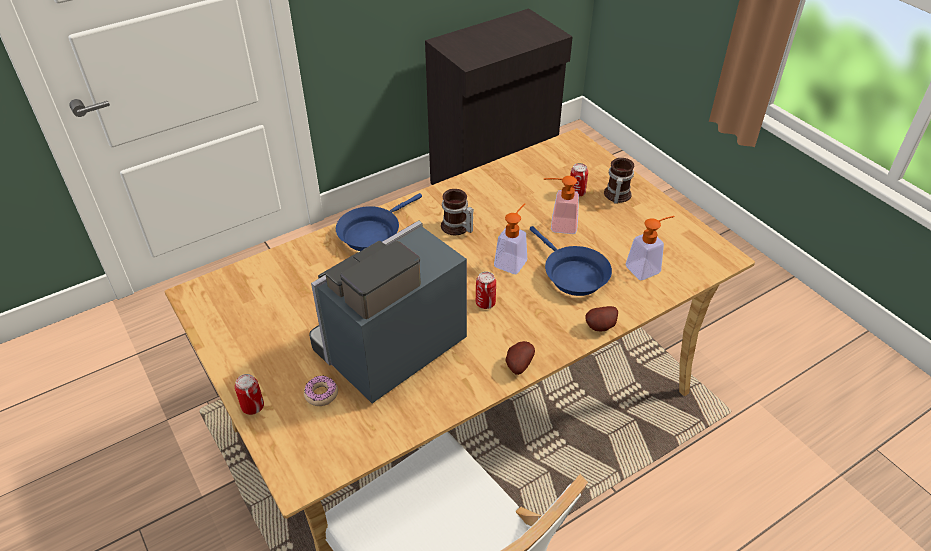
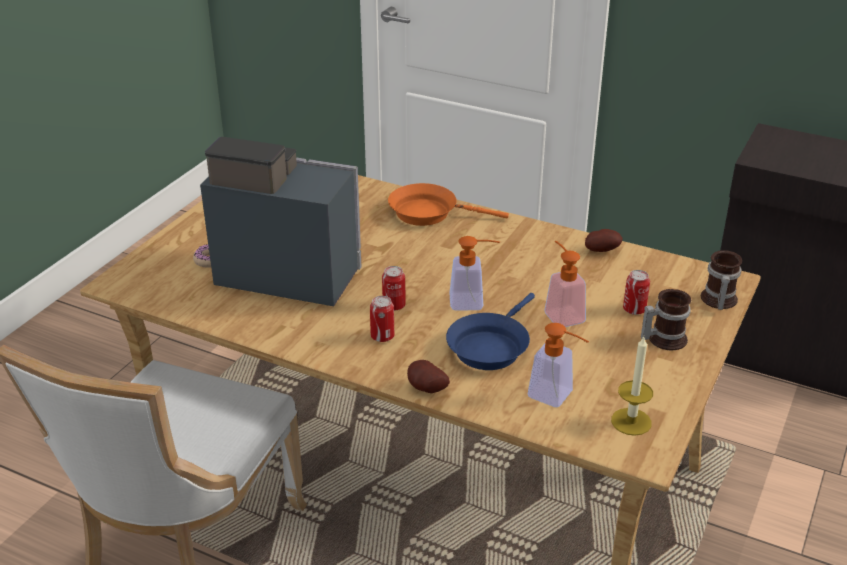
camera: 60 degrees right, 10 degrees down
can [235,374,264,415] -> can moved to [370,296,394,342]
blue frying pan [336,193,422,251] -> orange frying pan [388,183,509,226]
mug [441,189,474,235] -> mug moved to [701,250,742,310]
potato [506,341,535,375] -> potato moved to [585,229,622,252]
none -> candle [611,337,653,436]

